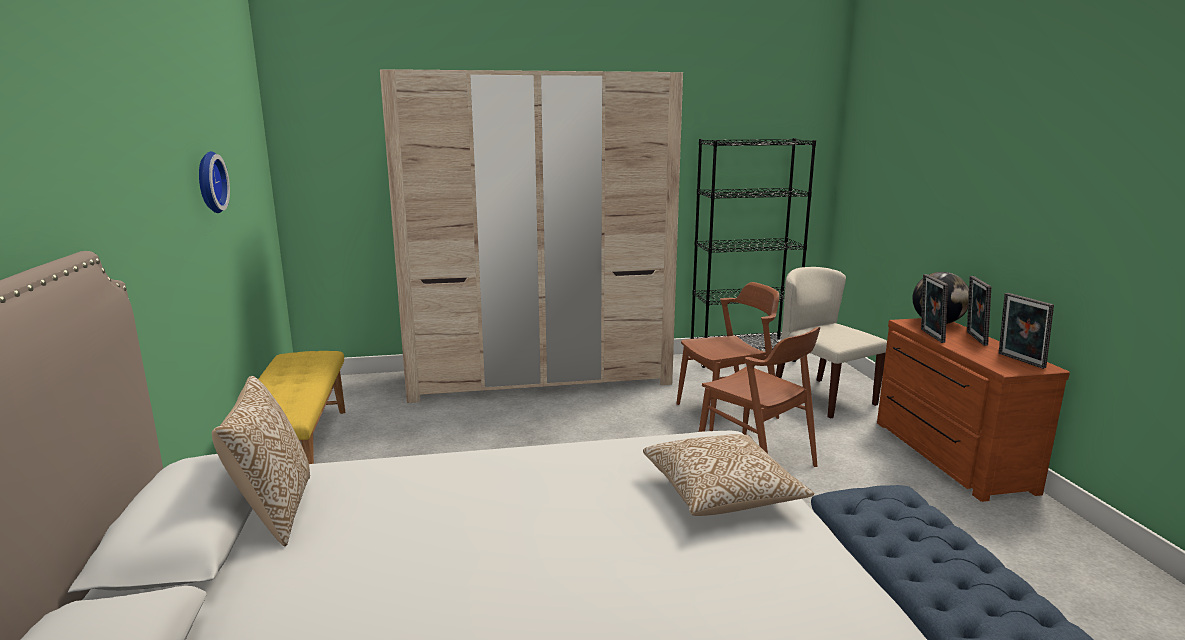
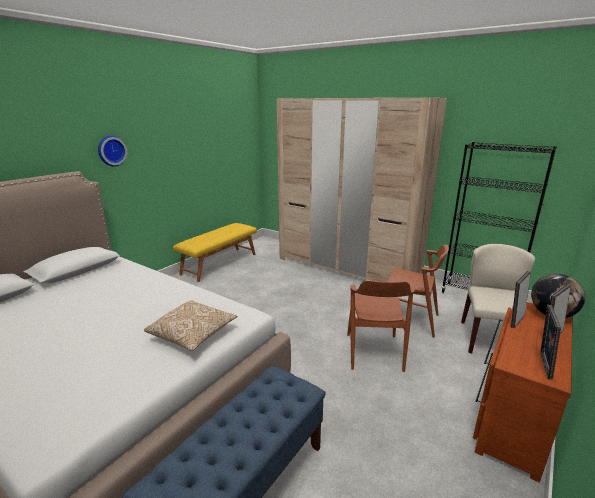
camera: 45 degrees right, 5 degrees up
wall clock [199,151,230,213] -> wall clock moved to [98,135,127,166]
pillow [212,376,310,546] -> none

